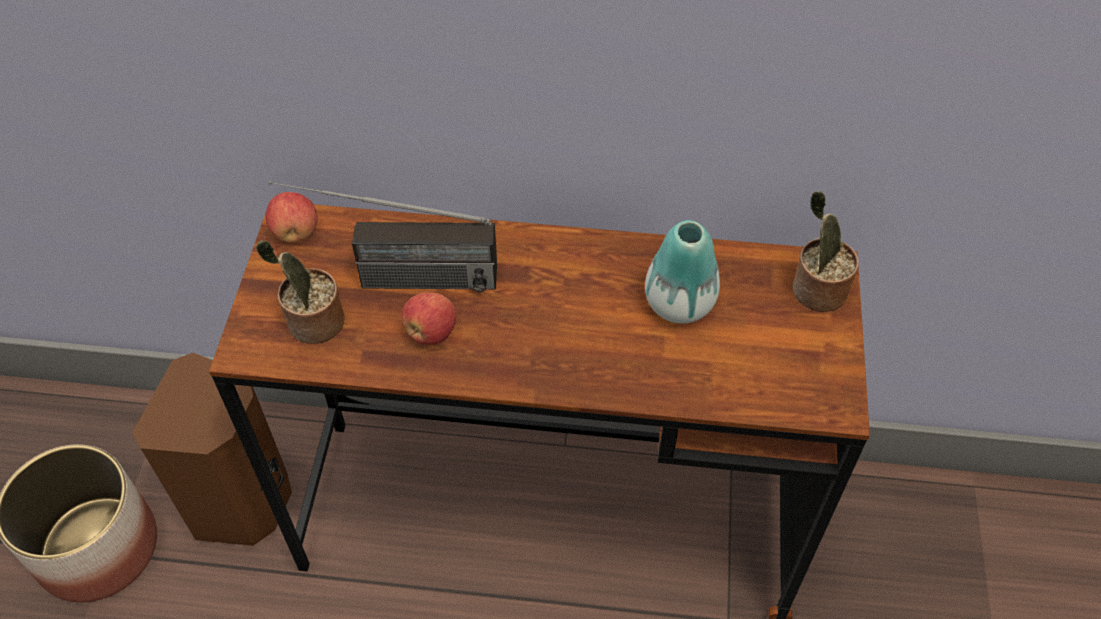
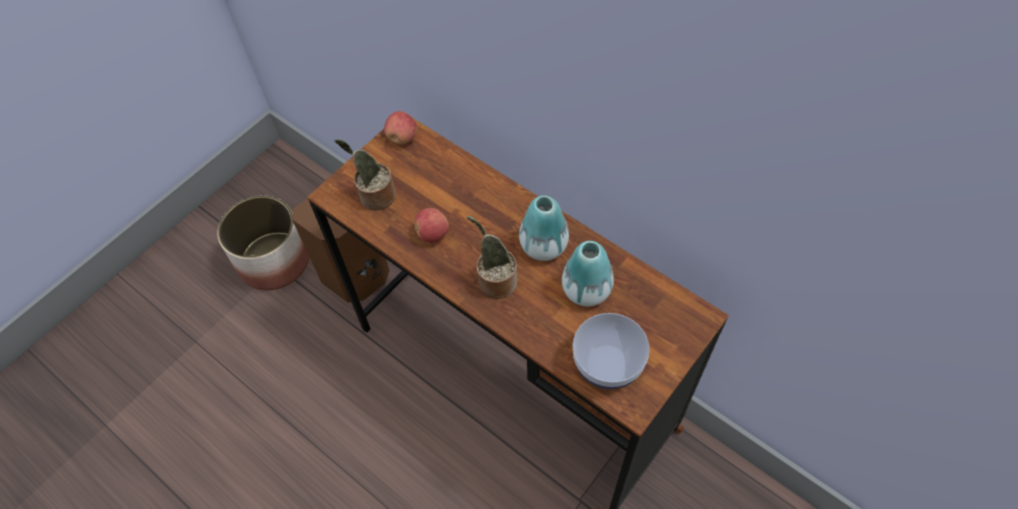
camera: 35 degrees right, 5 degrees up
radio [268,181,497,292] -> none
potted plant [793,191,858,312] -> potted plant moved to [467,216,517,299]
none -> vase [519,195,569,261]
none -> bowl [573,313,650,389]

